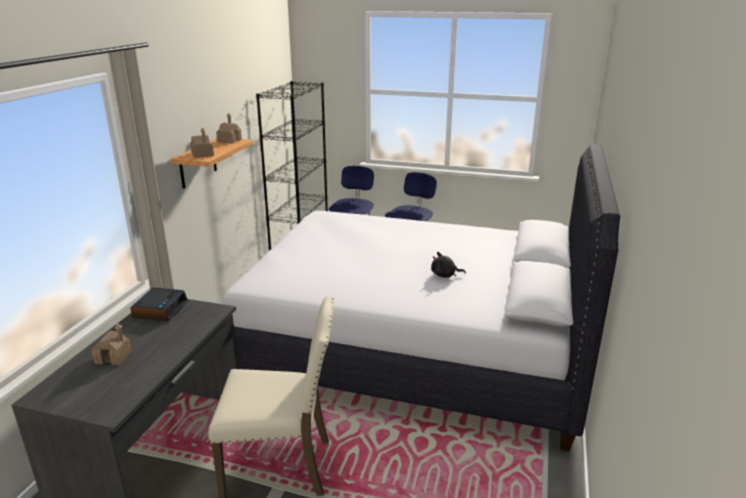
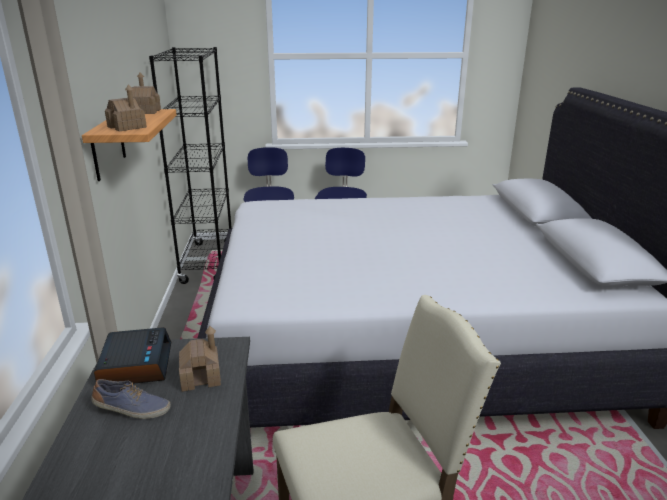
camera: 20 degrees left, 0 degrees up
toy house [92,323,132,365] -> toy house moved to [179,326,221,392]
black plush toy [431,252,466,278] -> none
none -> shoe [91,379,171,419]

